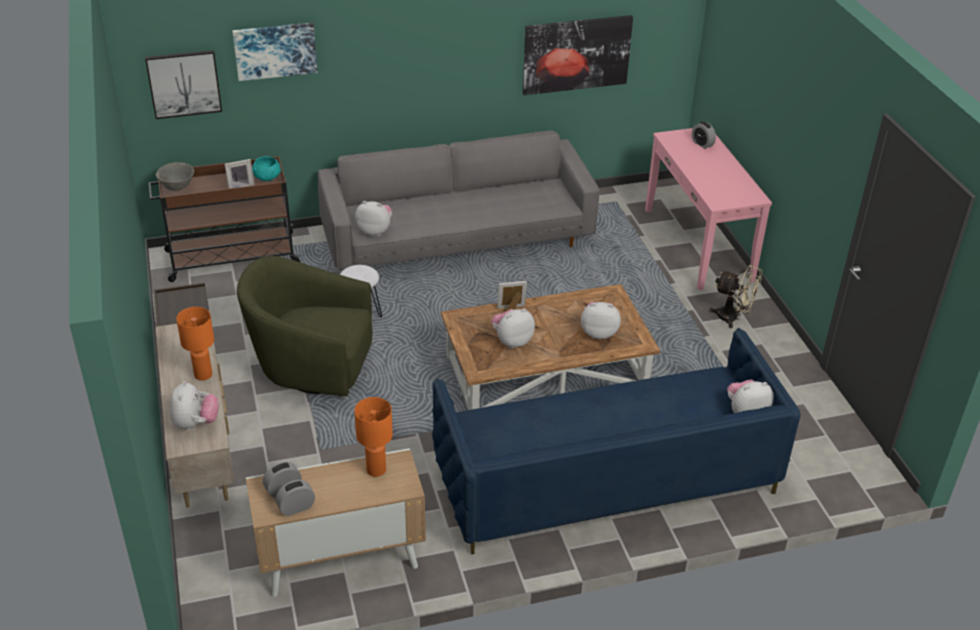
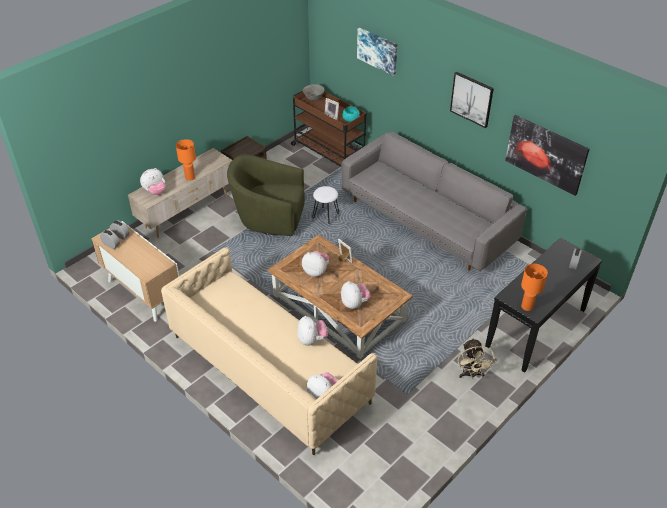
camera: 60 degrees right, 5 degrees up
picture [145,50,222,119] -> picture moved to [450,72,494,128]
green armchair [237,256,372,396] -> green armchair turned 60 degrees counterclockwise [227,154,305,236]
orange table lamp [354,397,393,477] -> orange table lamp moved to [521,264,548,311]
plush toy [355,201,392,236] -> plush toy moved to [297,316,328,346]
blue sofa [432,328,801,554] -> beige sofa [161,247,377,455]
pink console table [645,128,772,290] -> black console table [485,238,603,373]

